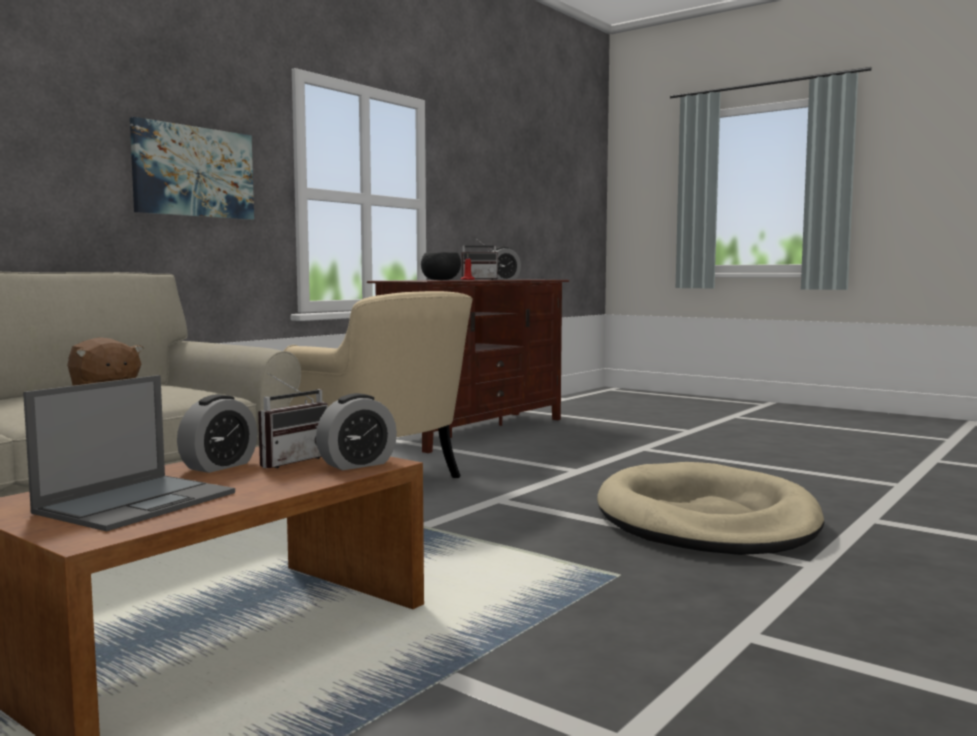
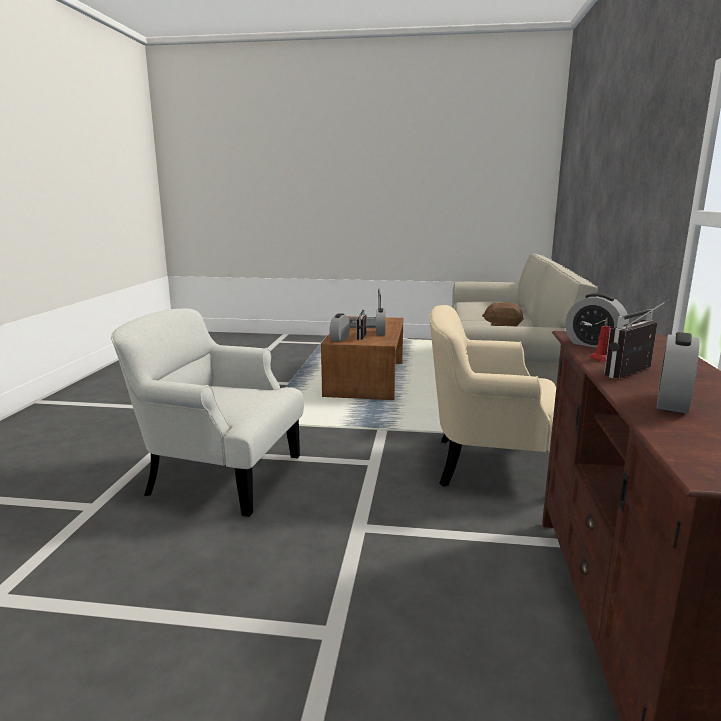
camera: 150 degrees right, 10 degrees up
picture [130,117,254,220] -> none
black bowl [421,252,461,280] -> alarm clock [565,293,629,348]
beige dog bed [597,462,824,555] -> white armchair [111,308,304,517]

